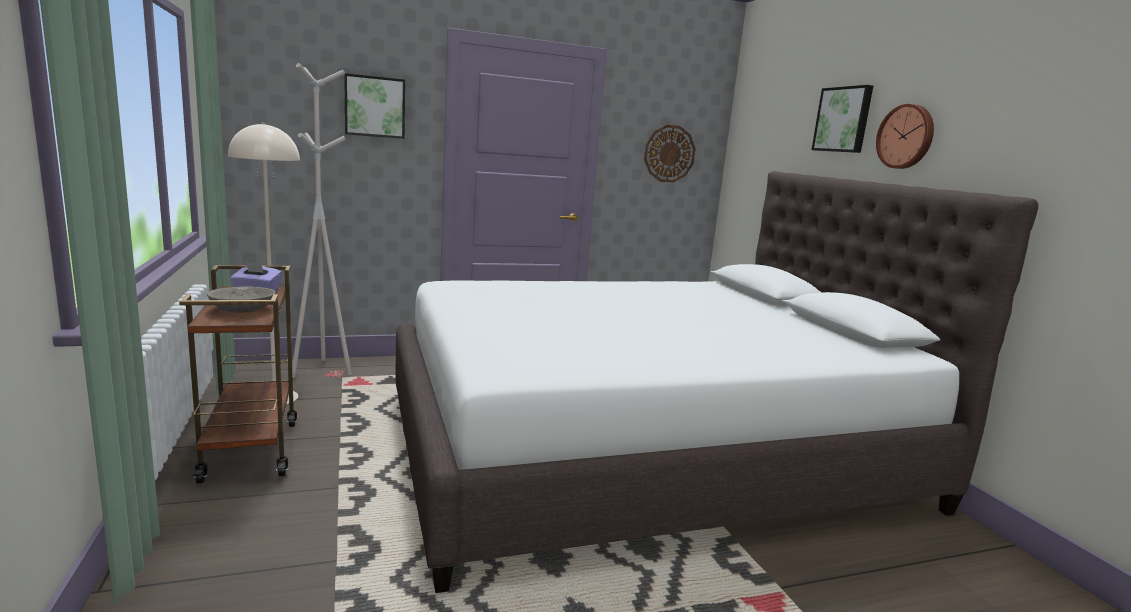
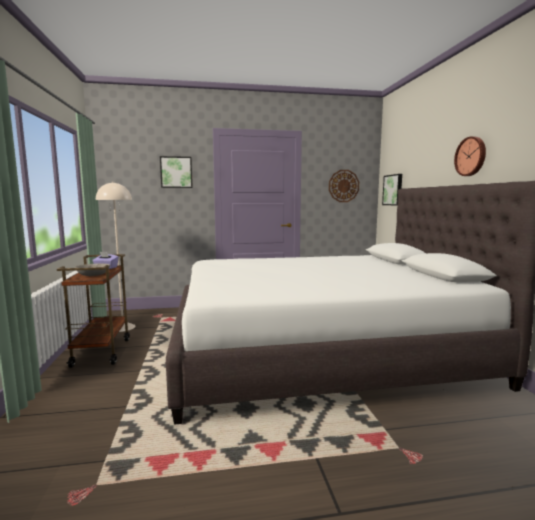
camera: 10 degrees right, 5 degrees down
grey clothes rack [292,63,352,378] -> none
picture [812,85,873,153] -> picture moved to [382,174,402,206]

